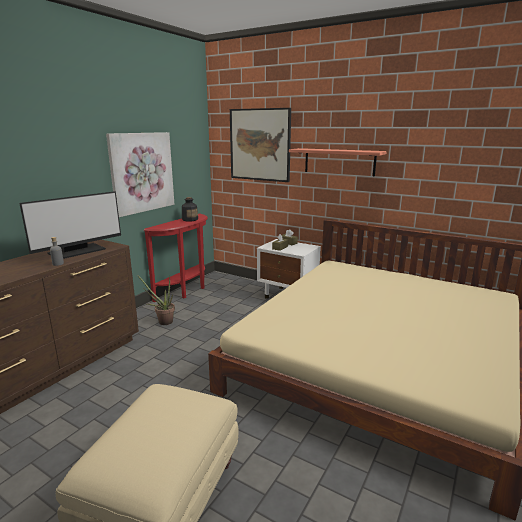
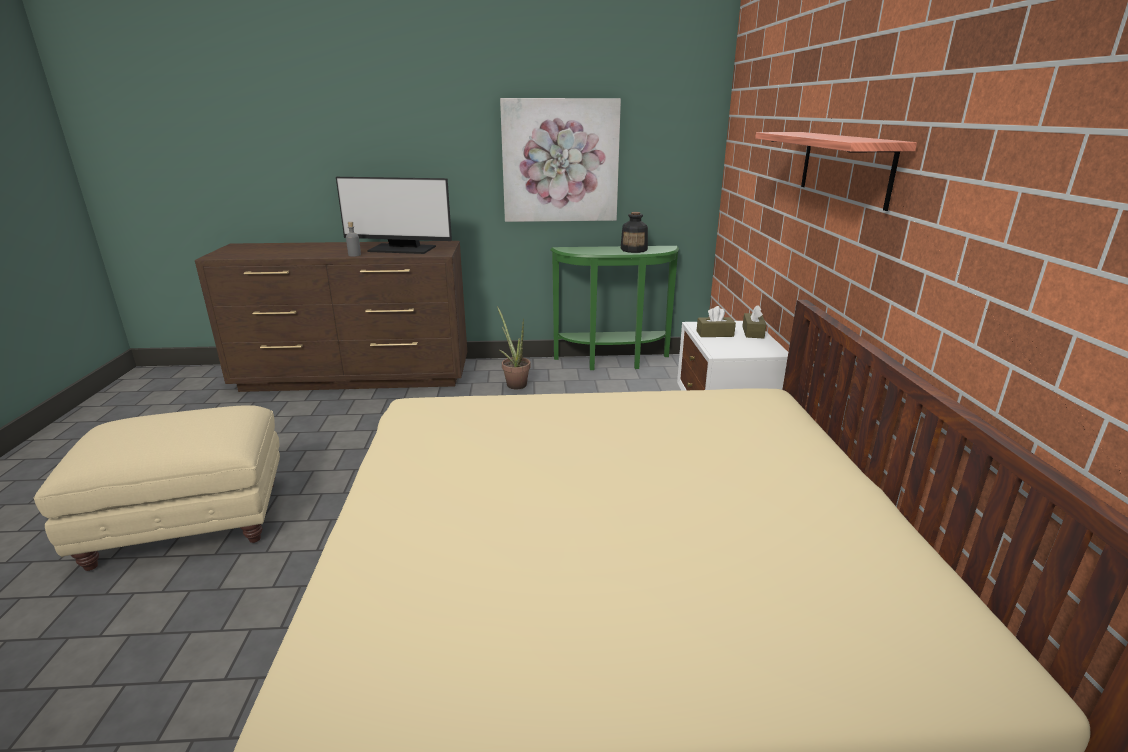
camera: 55 degrees right, 5 degrees up
red console table [143,213,208,302] -> green console table [550,246,679,370]
picture [230,108,291,182] -> none

